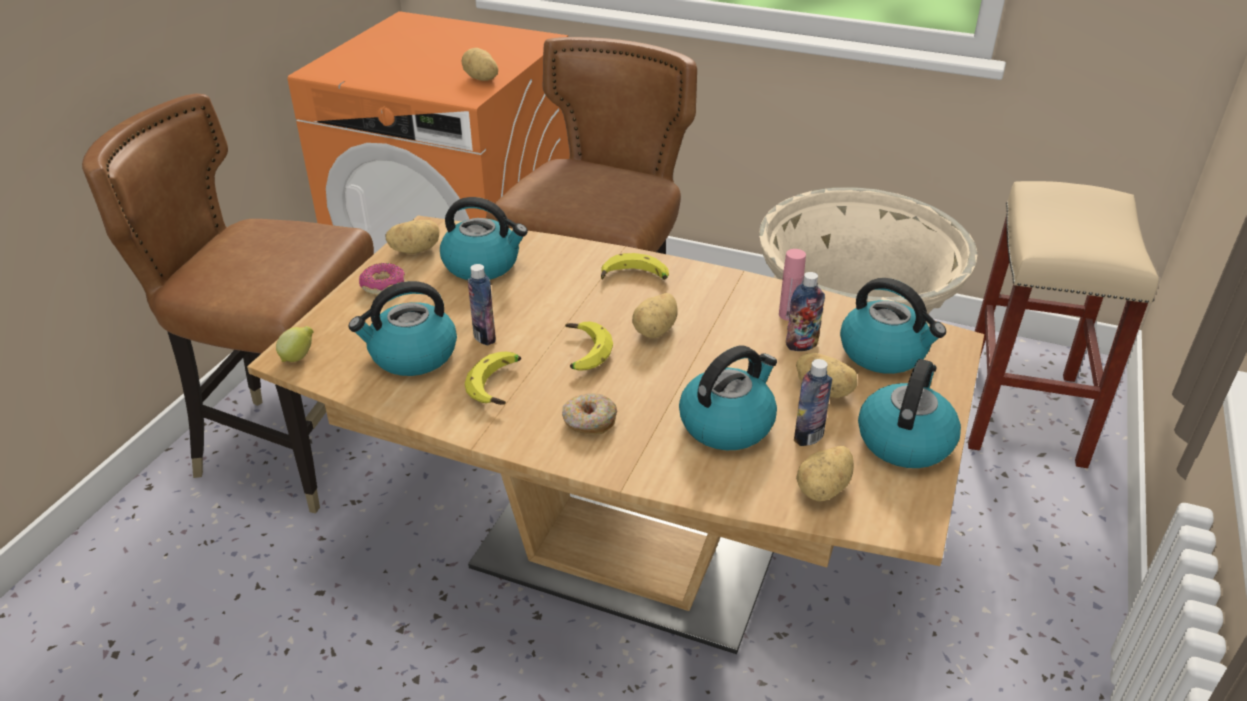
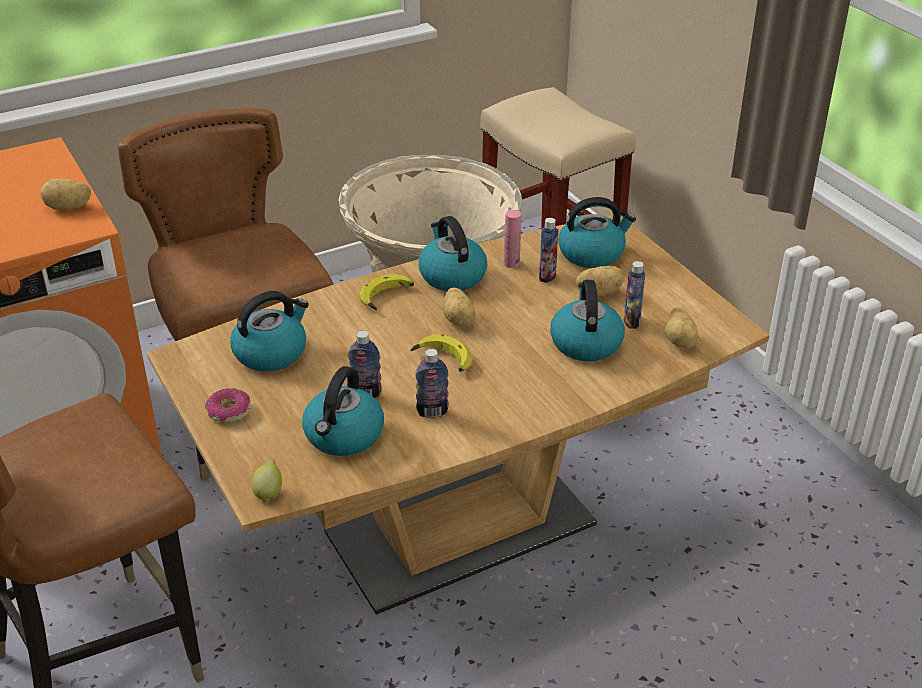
camera: 50 degrees left, 0 degrees up
potato [386,220,439,254] -> none
banana [465,352,521,405] -> bottle [415,349,449,418]
donut [562,393,618,435] -> none
kettle [858,359,961,468] -> kettle moved to [419,216,487,291]

